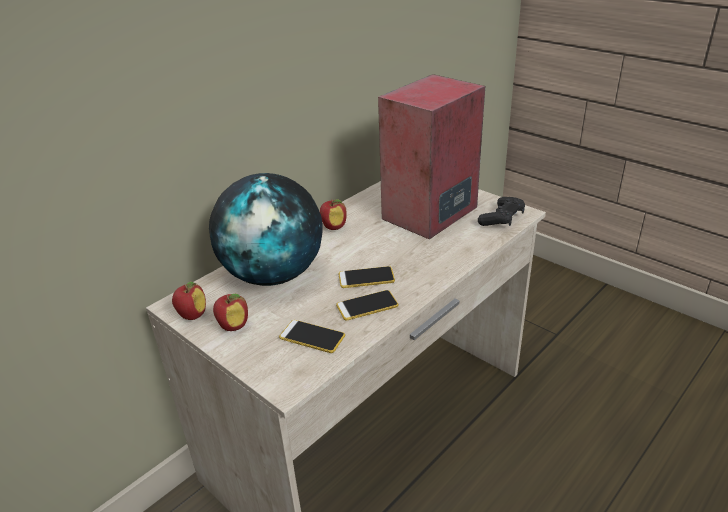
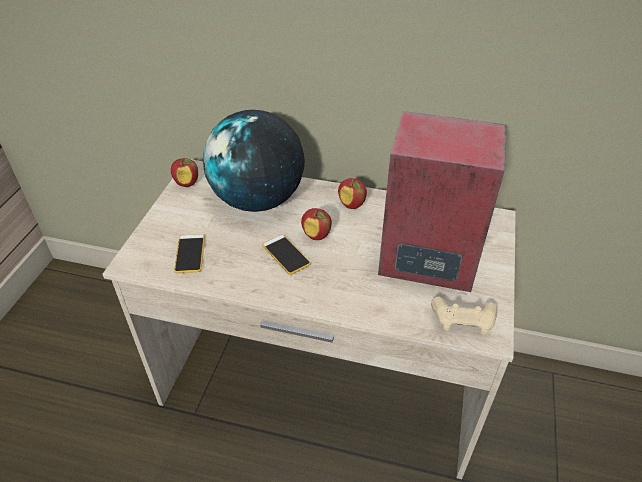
camera: 60 degrees right, 10 degrees up
apple [213,294,248,331] -> apple moved to [301,208,332,240]
phone [336,290,399,320] -> none
black game controller [478,197,525,226] -> beige game controller [431,297,498,335]

